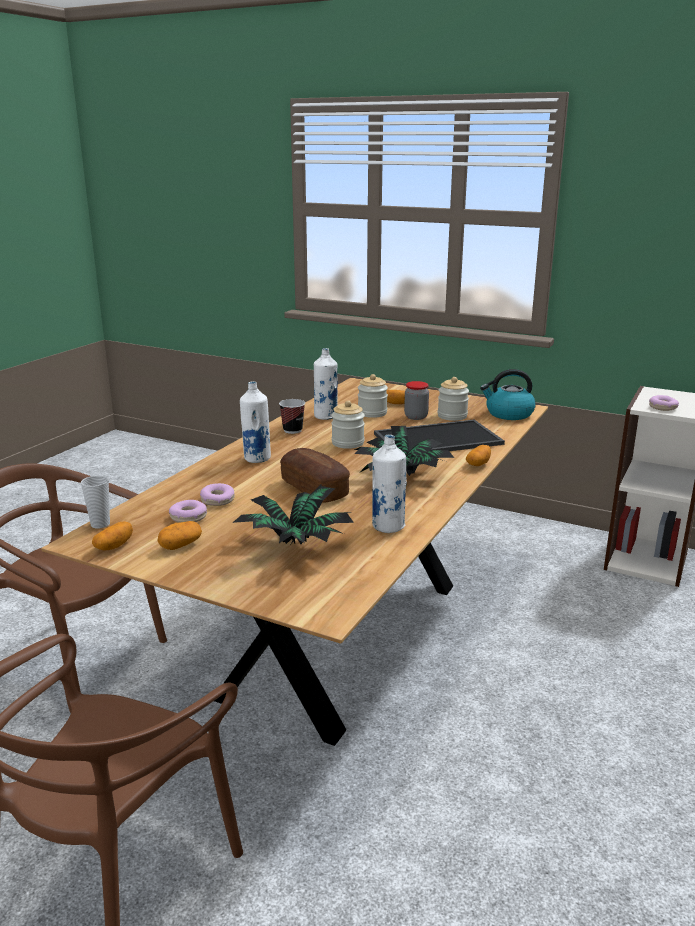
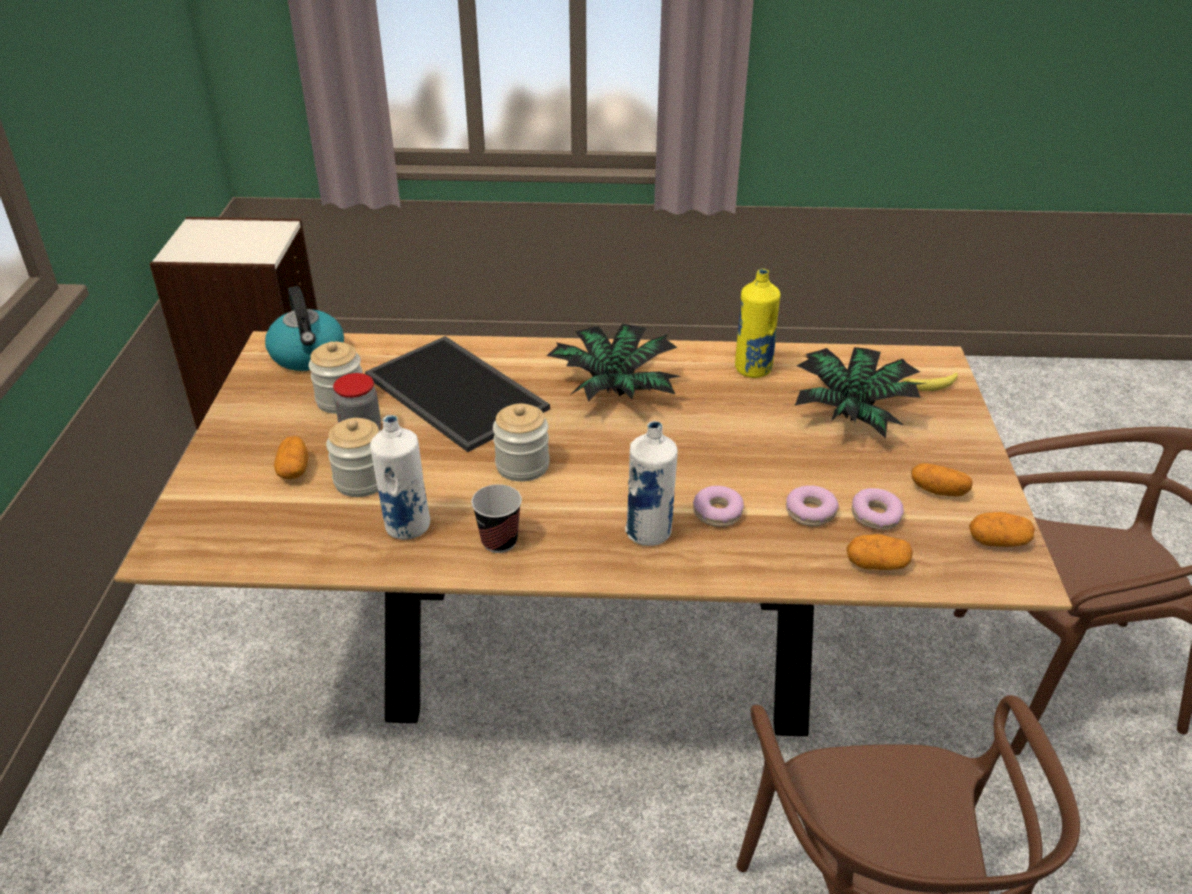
camera: 115 degrees left, 15 degrees up
cup [81,475,110,529] -> none
bread [280,448,350,503] -> none
white bottle [372,435,407,533] -> yellow bottle [735,269,780,378]
potato [466,445,491,466] -> potato moved to [846,534,913,570]
donut [649,395,679,411] -> donut moved to [693,486,744,527]
none -> banana [901,372,958,391]

